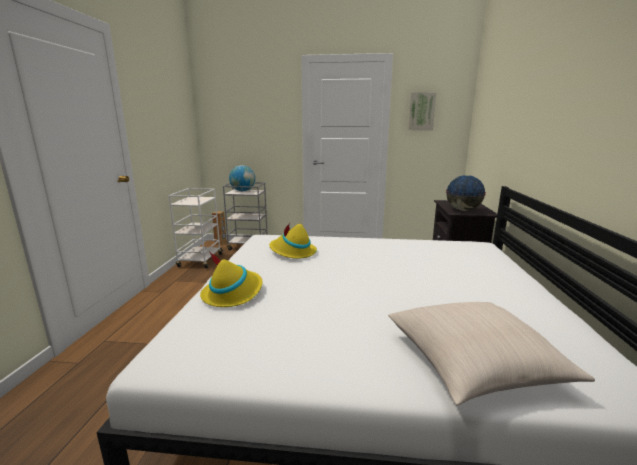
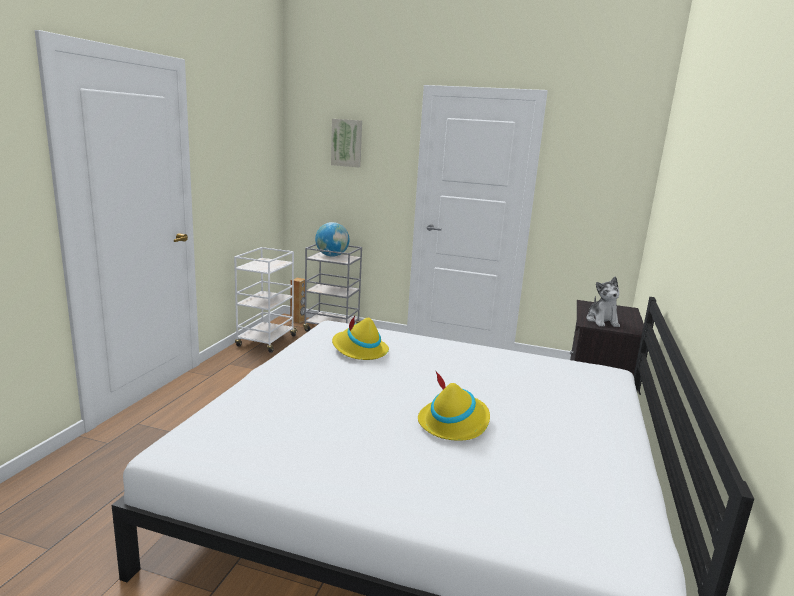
camera: 10 degrees right, 0 degrees up
yellow hat [200,252,263,307] -> yellow hat moved to [418,371,490,441]
beige pillow [388,302,595,406] -> none
picture [408,92,437,130] -> picture moved to [331,119,362,167]
globe [446,175,486,211] -> plush toy [586,277,620,327]

